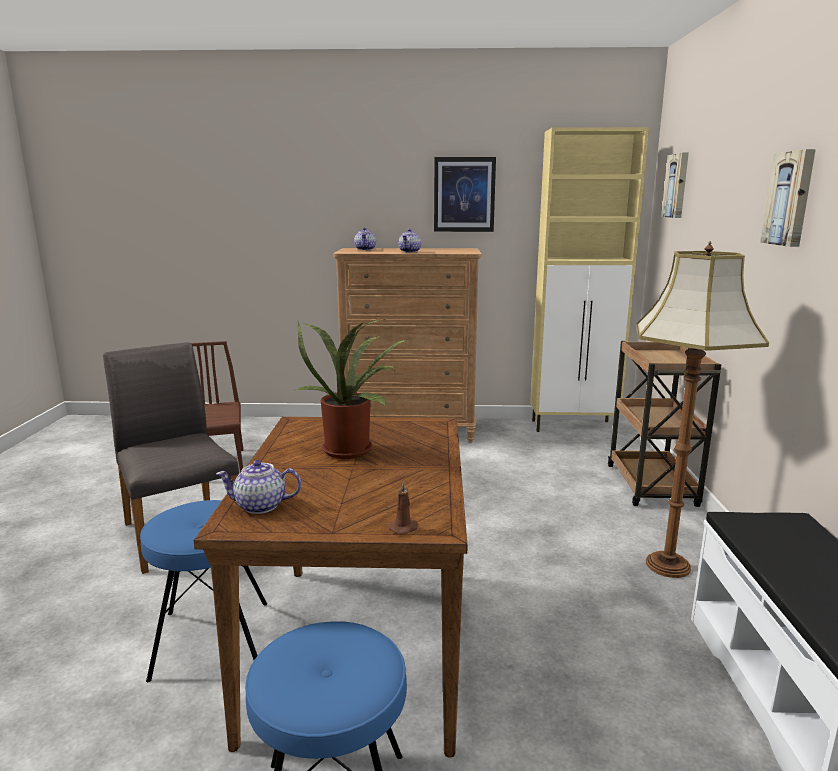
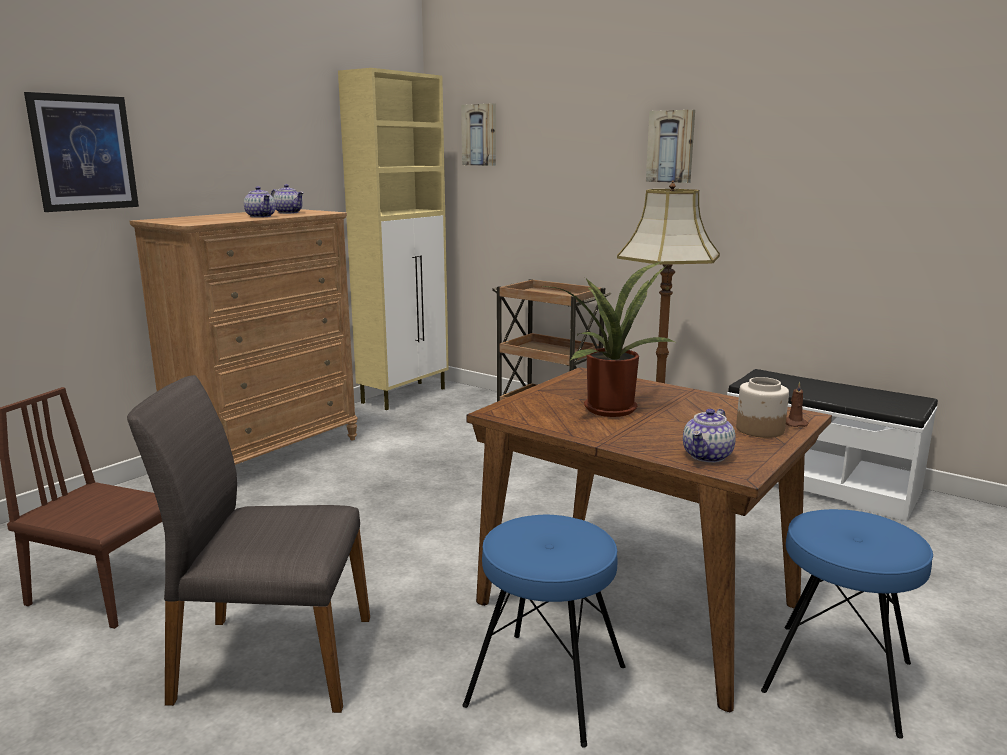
camera: 55 degrees left, 0 degrees up
teapot [354,227,376,250] -> teapot moved to [271,184,304,214]
picture [434,157,496,232] -> picture moved to [24,92,139,212]
none -> jar [736,377,789,438]

